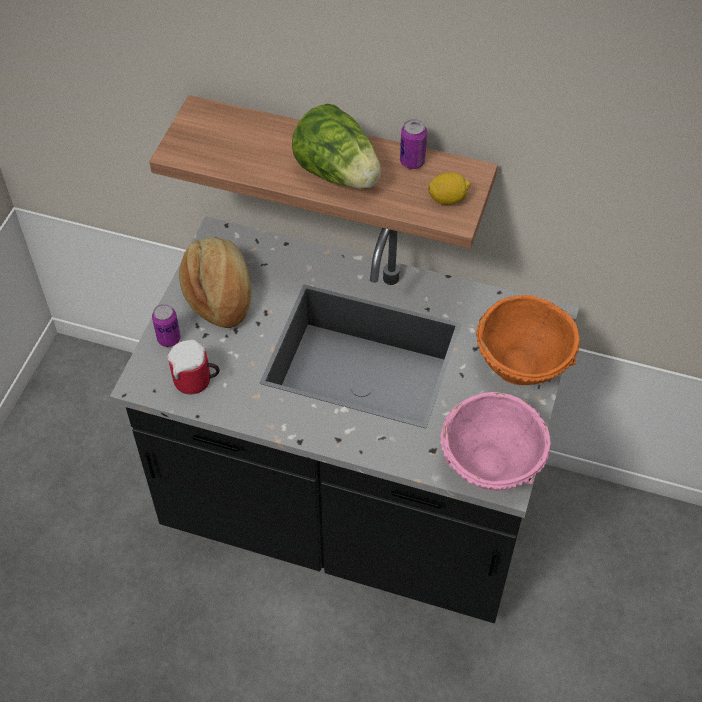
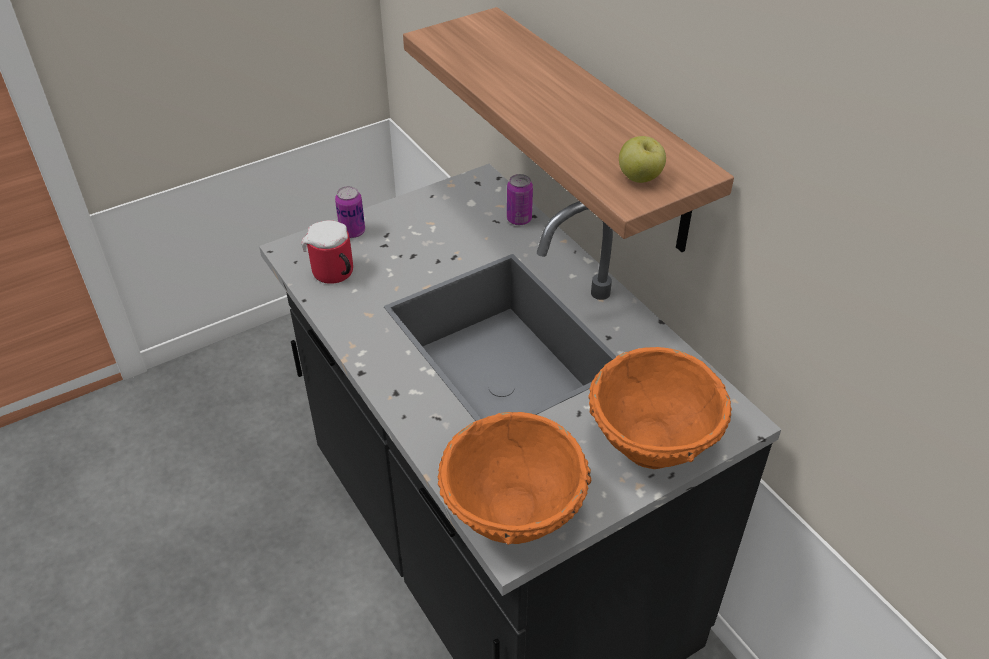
camera: 40 degrees right, 10 degrees down
bread [179,237,252,328] -> none
lettuce [292,104,381,189] -> none
can [400,119,427,169] -> can moved to [507,174,533,225]
lemon [428,172,471,205] -> apple [619,136,666,183]
pink bowl [440,392,551,491] -> orange bowl [438,412,591,545]

